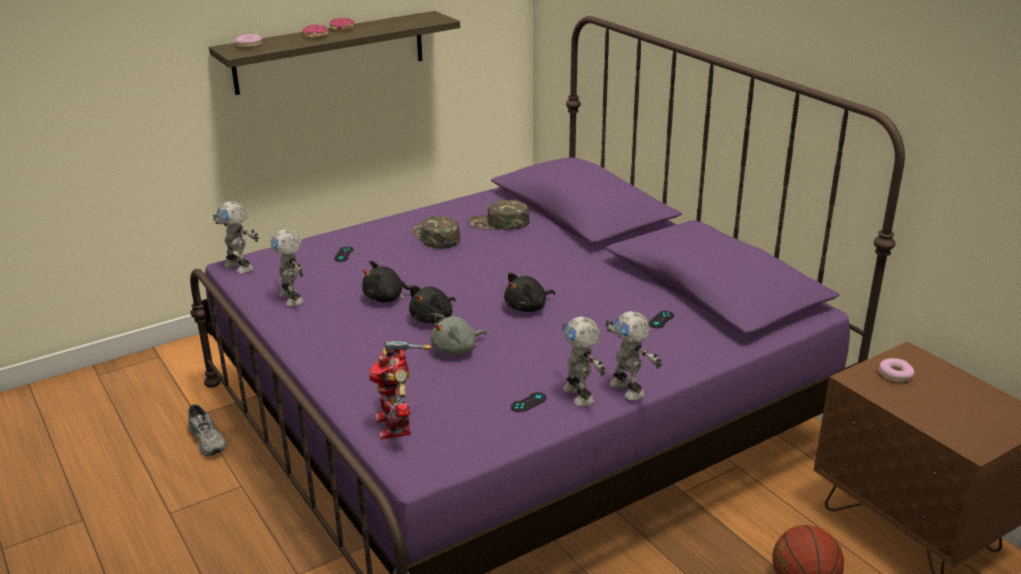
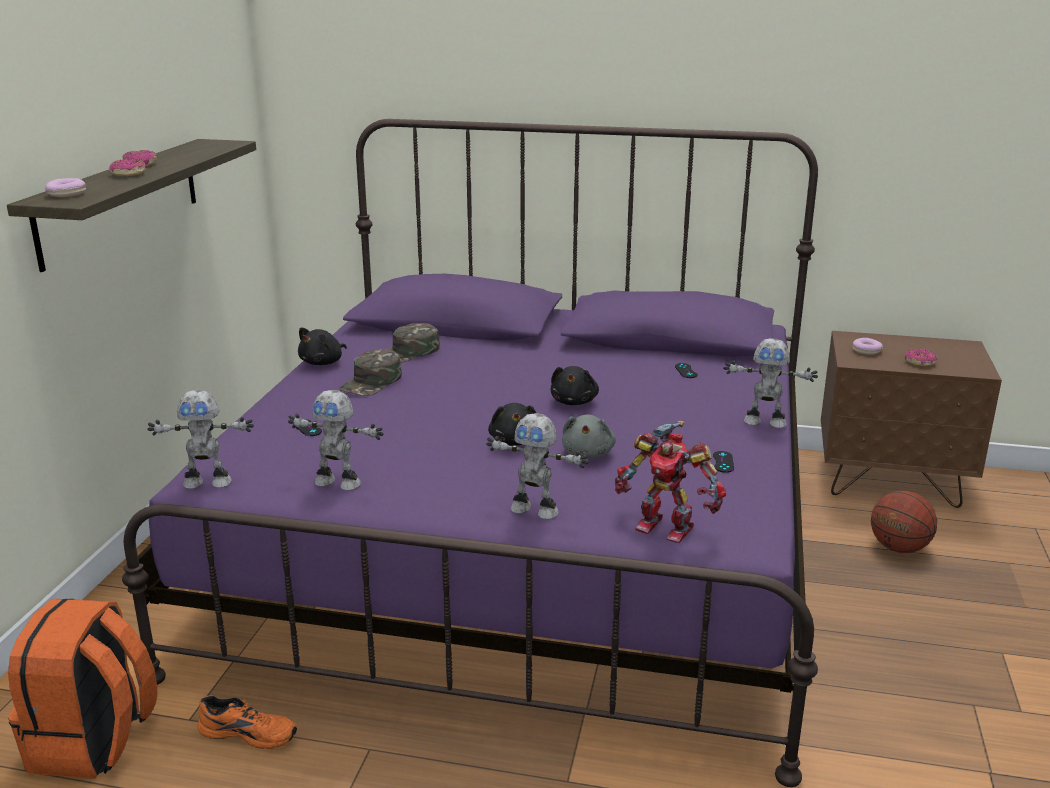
camera: 45 degrees left, 5 degrees down
grey shoe [188,404,227,456] -> orange shoe [198,695,297,749]
black plush toy [362,261,416,303] -> black plush toy moved to [298,327,347,365]
green cap [412,216,460,249] -> green cap turned 75 degrees counterclockwise [339,349,402,396]
toy robot [562,316,606,407] -> toy robot moved to [486,413,589,519]
none -> orange backpack [8,599,157,779]
none -> donut [905,349,937,366]

